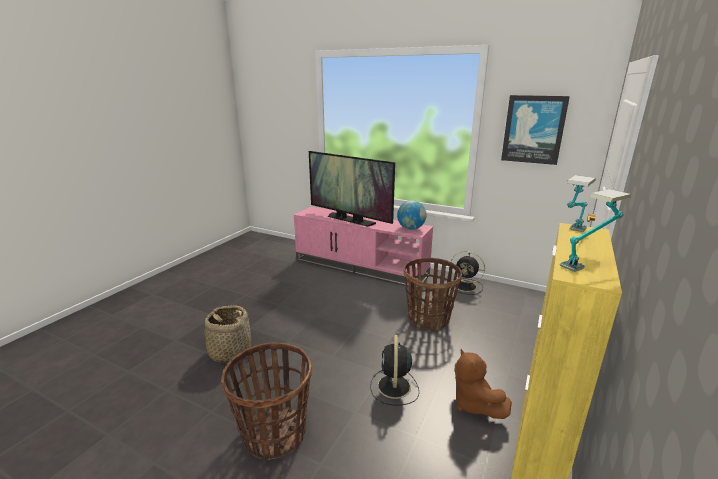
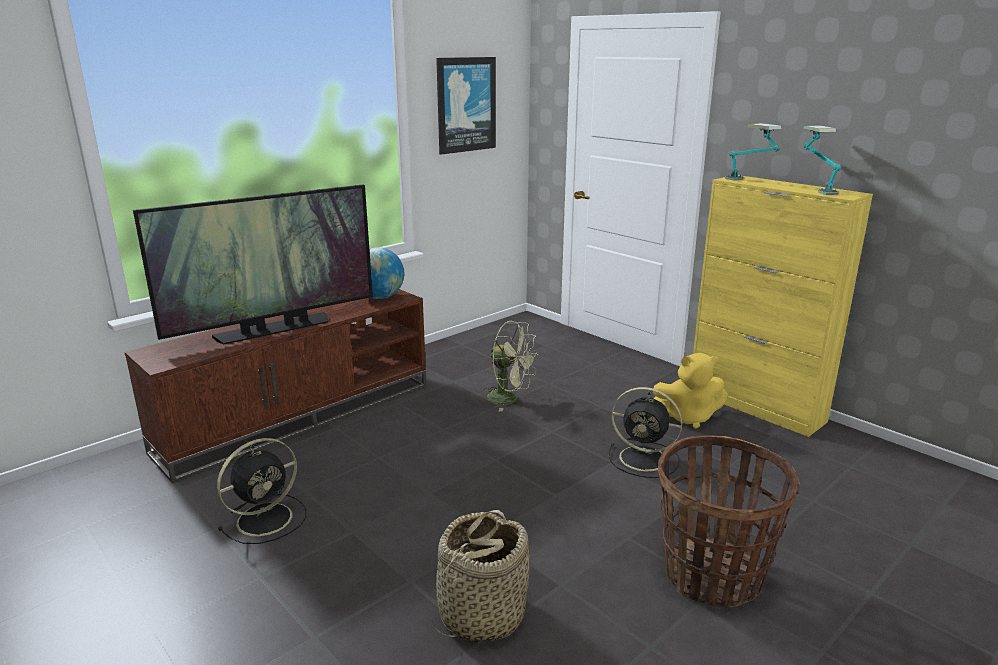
camera: 70 degrees left, 0 degrees up
pink tv stand [294,207,433,288] -> brown tv stand [124,289,427,483]
basket [404,258,462,330] -> green fan [484,321,539,411]
black fan [450,251,485,295] -> black fan moved to [217,438,306,544]
brown plush toy [455,349,512,419] -> yellow plush toy [653,353,728,429]

